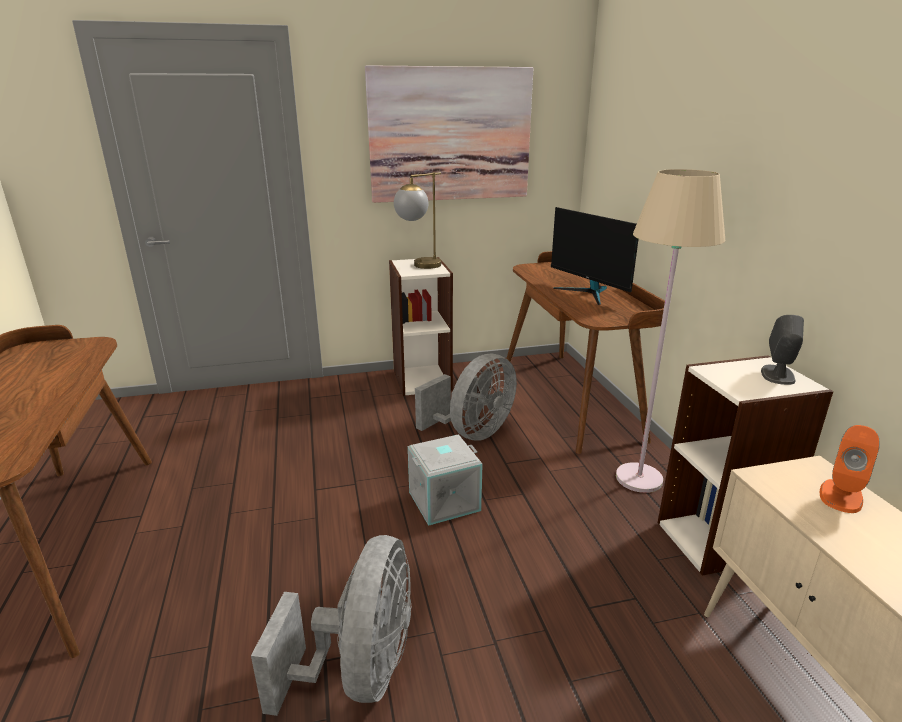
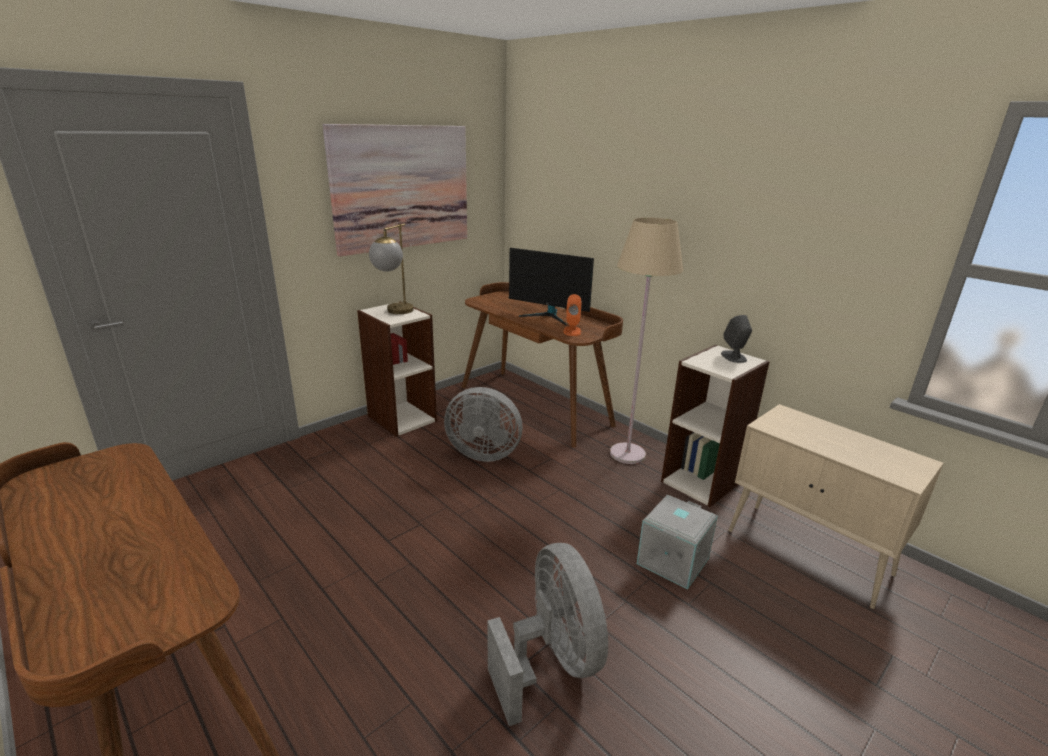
camera: 30 degrees left, 0 degrees up
grey storage box [408,435,483,526] -> grey storage box moved to [637,495,718,590]
grey fan [415,353,517,441] -> grey fan turned 90 degrees clockwise [444,387,523,462]
orange speaker [820,425,880,513] -> orange speaker moved to [564,294,582,336]

